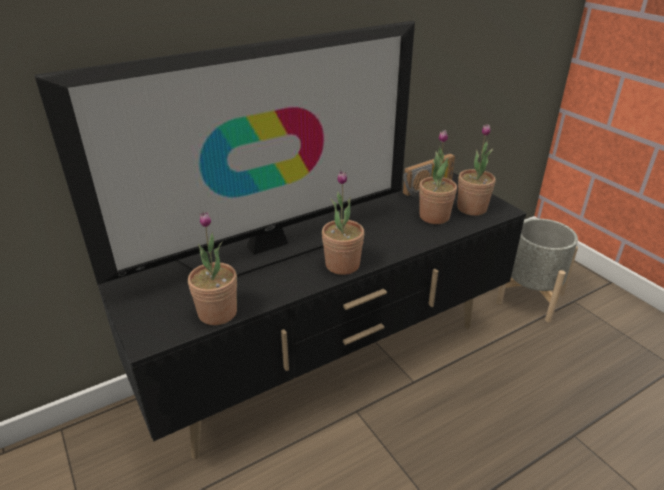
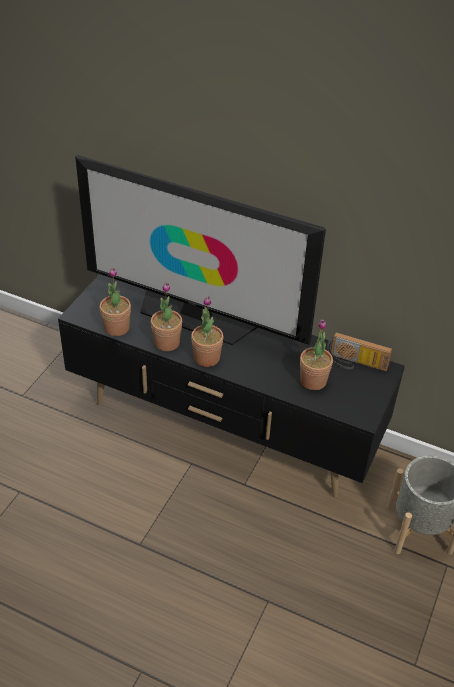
camera: 55 degrees right, 10 degrees up
potted plant [457,124,496,216] -> potted plant moved to [151,282,182,351]

